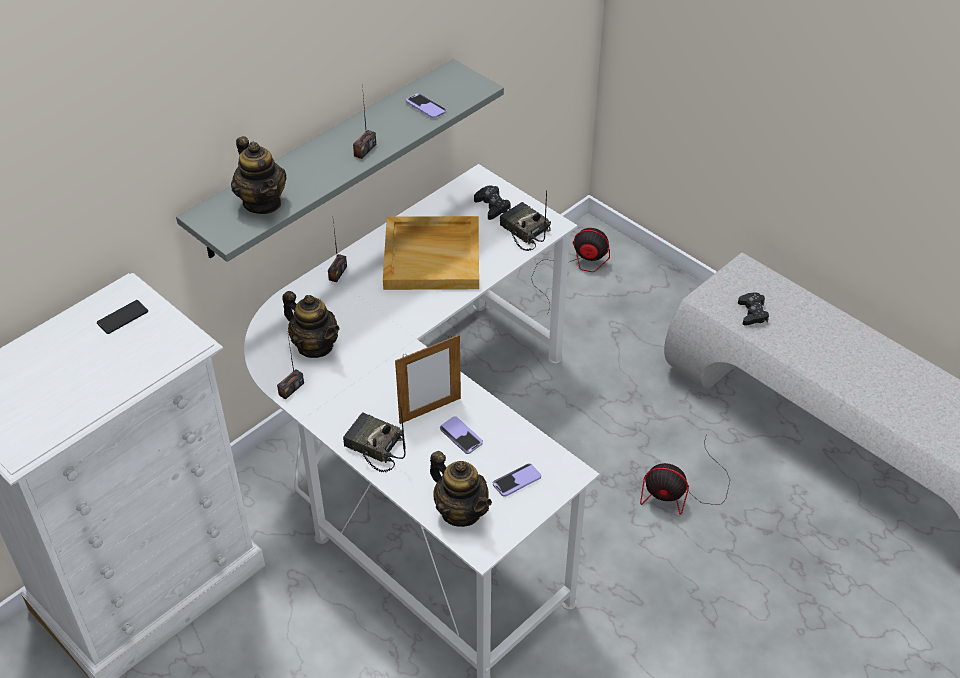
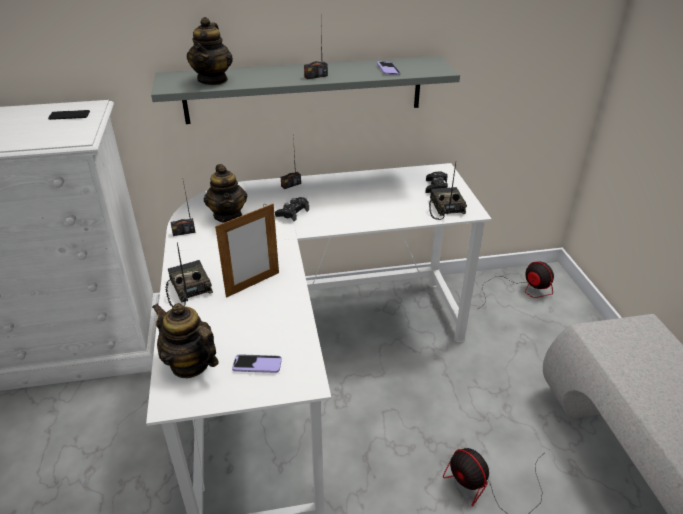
camera: 35 degrees right, 10 degrees down
beige tray [383,216,479,290] -> none
picture frame [395,335,461,424] -> picture frame turned 45 degrees counterclockwise [215,204,279,298]
teapot [430,451,492,527] -> teapot turned 135 degrees clockwise [152,303,219,378]
phone [440,416,483,454] -> none
black game controller [738,292,769,325] -> black game controller moved to [275,197,309,221]

